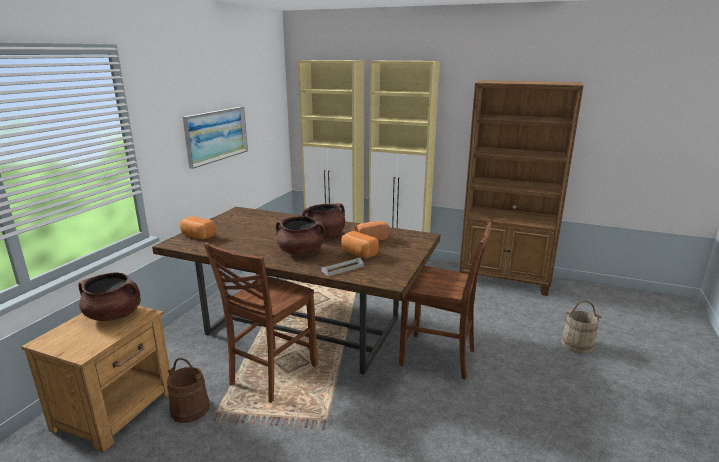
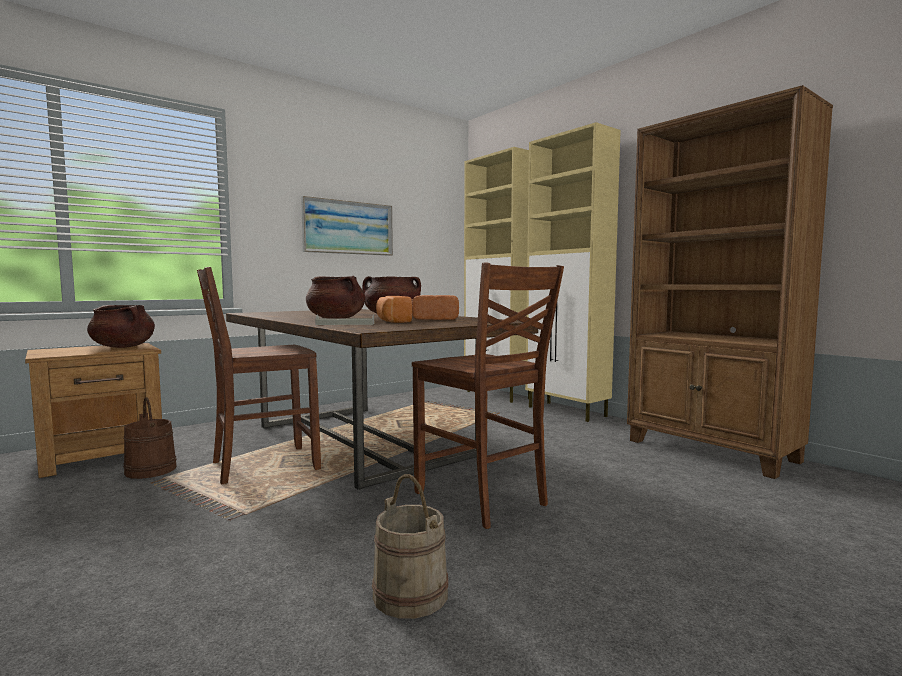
camera: 30 degrees right, 15 degrees down
bread [180,216,216,239] -> none
beige bucket [561,300,601,354] -> beige bucket moved to [372,474,448,619]

